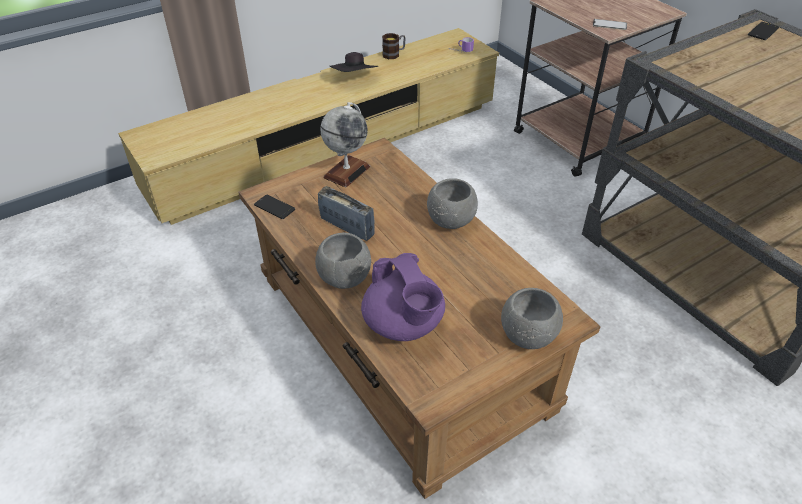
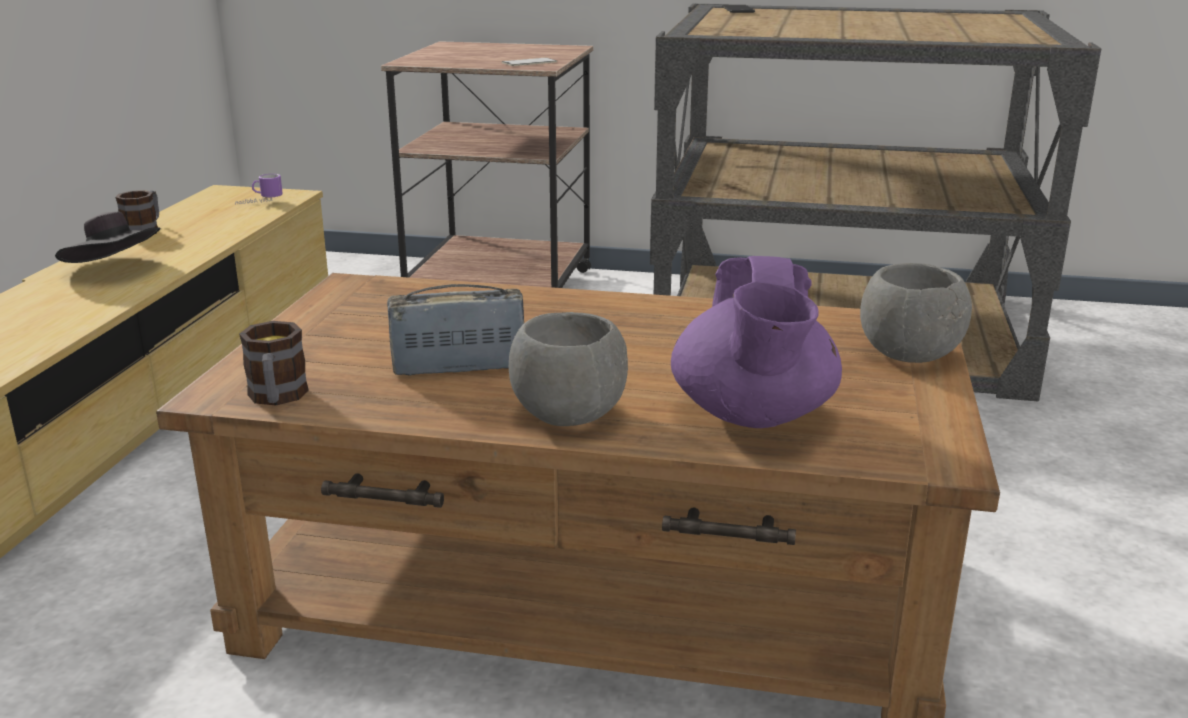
camera: 45 degrees left, 20 degrees down
phone [254,195,295,219] -> mug [239,321,309,405]
globe [320,102,370,188] -> none
purple teapot [361,253,445,341] -> purple teapot turned 75 degrees clockwise [671,256,842,428]
grey bowl [427,178,478,229] -> none

